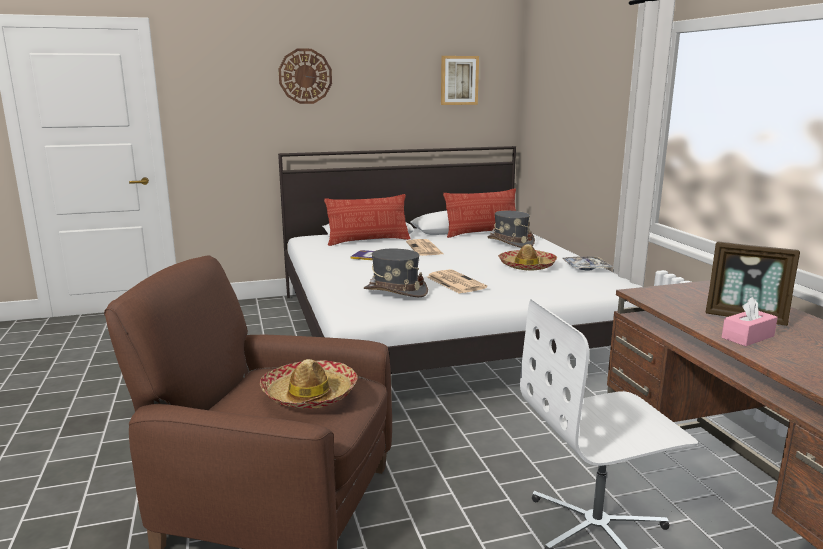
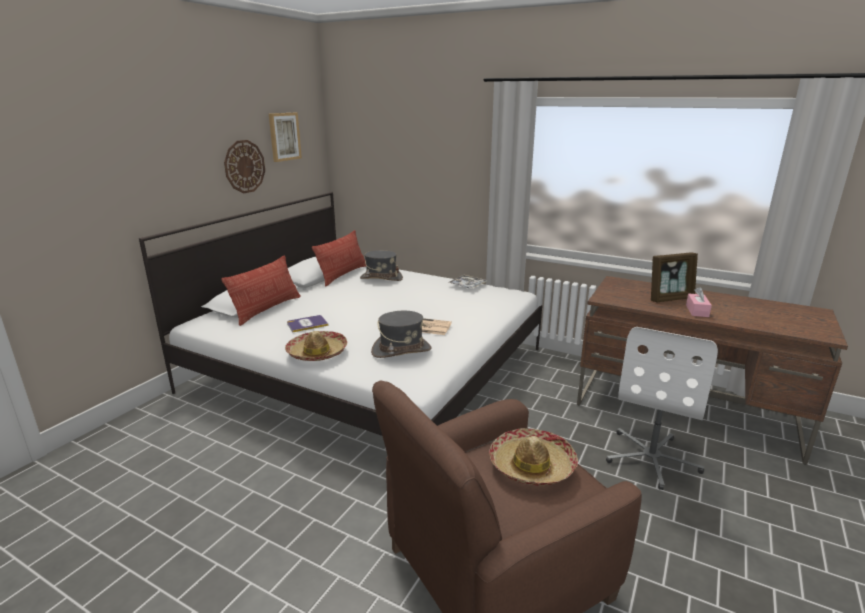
camera: 45 degrees left, 5 degrees up
wall clock [278,48,332,104] -> wall clock moved to [224,140,265,193]
newspaper [406,239,443,256] -> none
hat [498,244,557,271] -> hat moved to [285,331,347,361]

